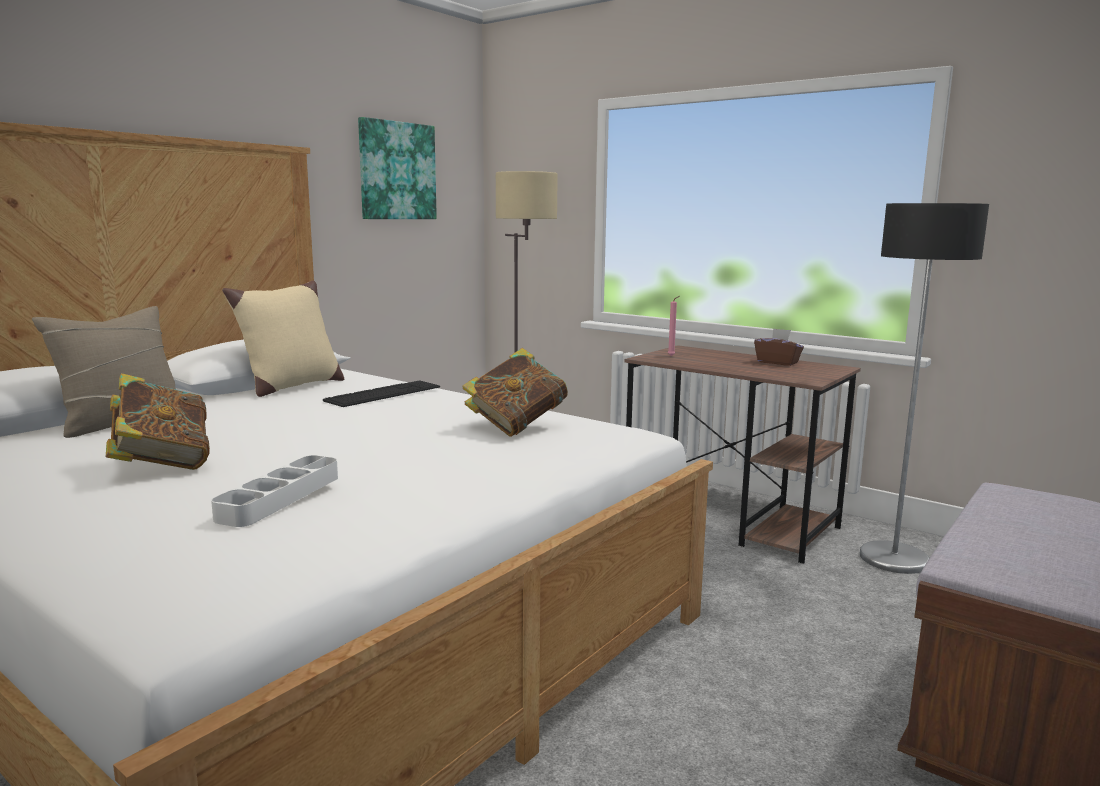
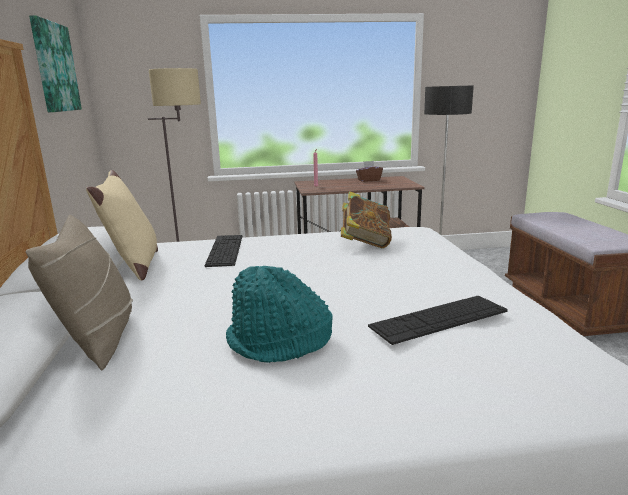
camera: 45 degrees left, 5 degrees up
book [106,373,210,470] -> turquoise hat [226,266,332,363]
white tray [211,455,338,527] -> keyboard [368,296,508,345]

